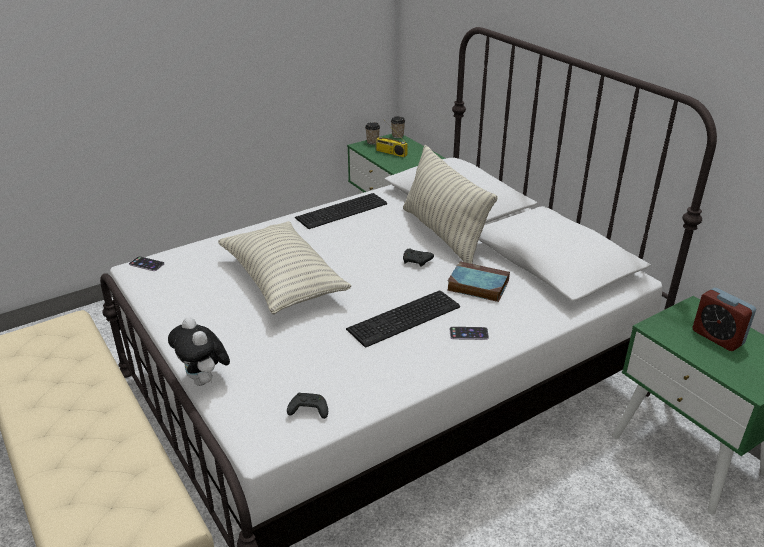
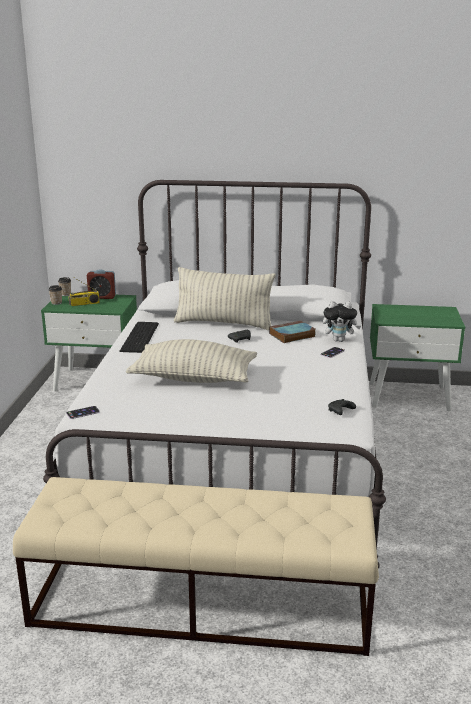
camera: 50 degrees left, 10 degrees down
plush toy [168,317,230,386] -> plush toy moved to [323,301,361,342]
keyboard [346,291,460,348] -> none
alarm clock [692,288,756,351] -> alarm clock moved to [87,269,116,299]

